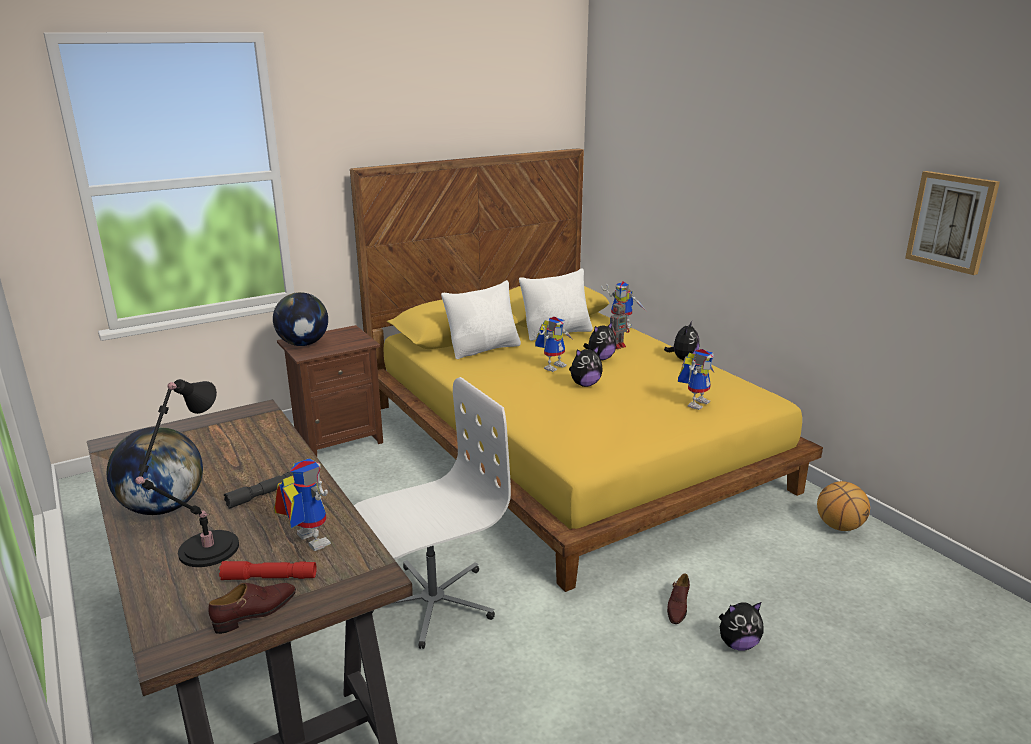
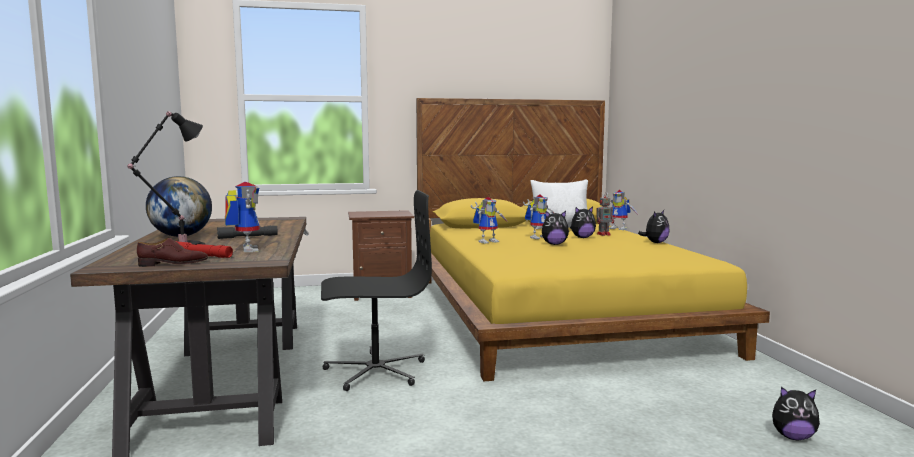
camera: 20 degrees right, 15 degrees down
globe [273,292,328,346] -> none
white office chair [354,377,511,649] -> black office chair [321,190,432,391]
white pillow [441,280,521,359] -> none
brown shoe [667,574,690,624] -> none
toy robot [678,349,714,410] -> toy robot moved to [471,197,508,244]
plush toy [719,602,764,651] -> plush toy moved to [772,387,820,440]
basketball [817,481,870,531] -> none
picture [905,171,1000,275] -> none

